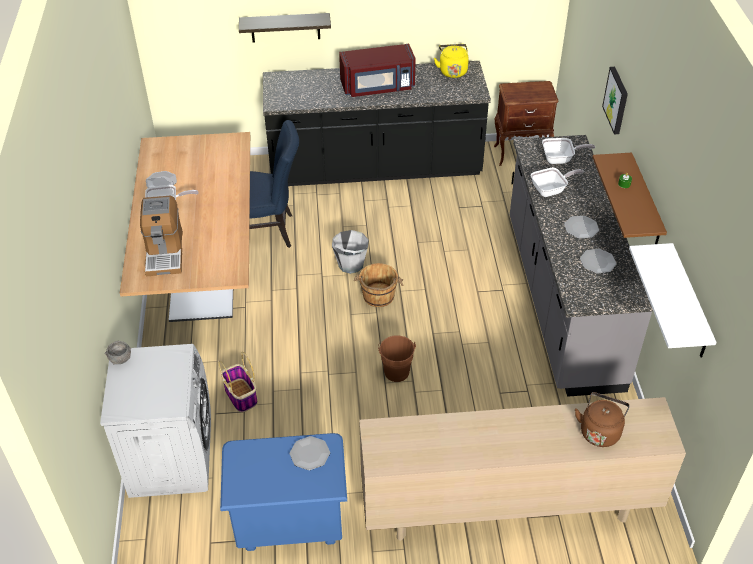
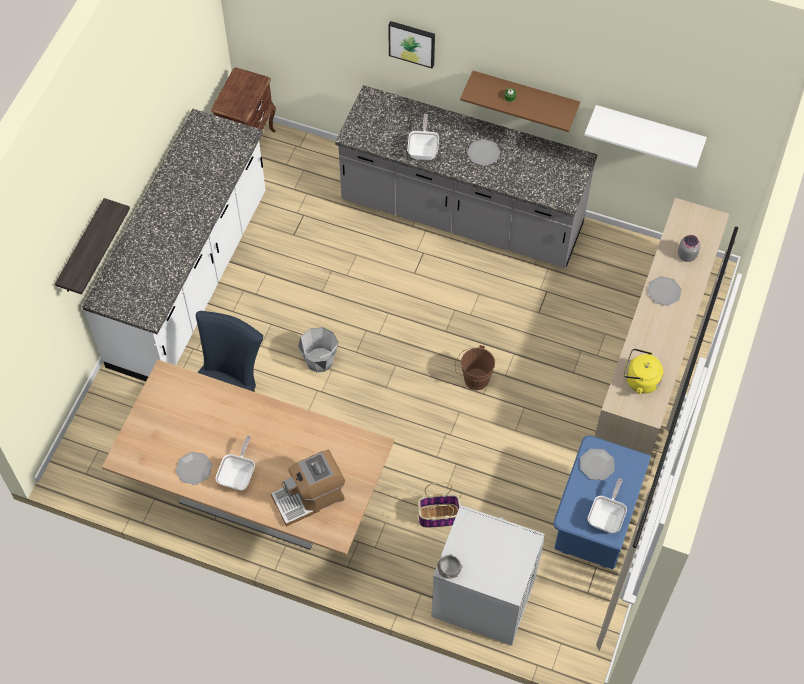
camera: 65 degrees left, 15 degrees up
coffee machine [140,196,183,276] -> coffee machine turned 135 degrees clockwise [271,449,345,527]
black counter [263,61,491,186] -> white counter [82,109,266,381]
red microwave [339,44,416,97] -> none
brown bucket [353,263,403,307] -> none
yellow kettle [434,44,469,78] -> yellow kettle moved to [624,348,663,394]
frying pan [542,138,595,164] -> frying pan moved to [588,478,627,533]
brown kettle [575,392,630,447] -> grey jar [678,235,700,262]
plate [580,249,617,274] -> plate moved to [647,276,682,306]

